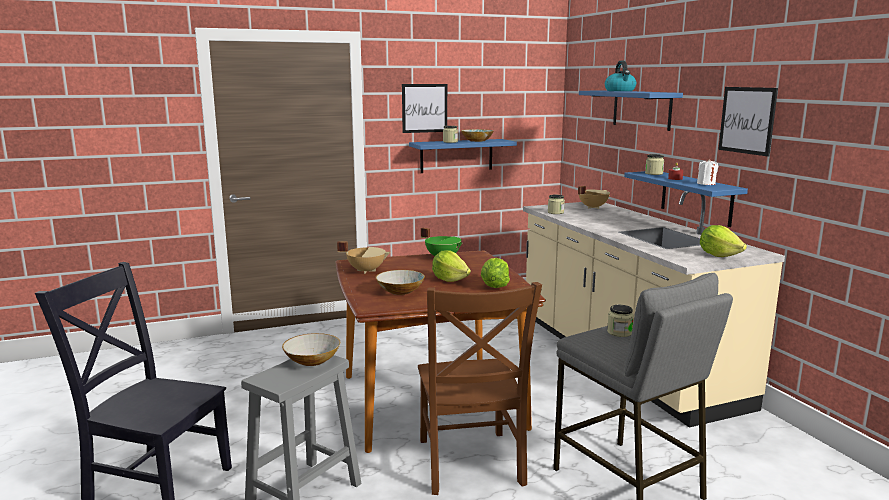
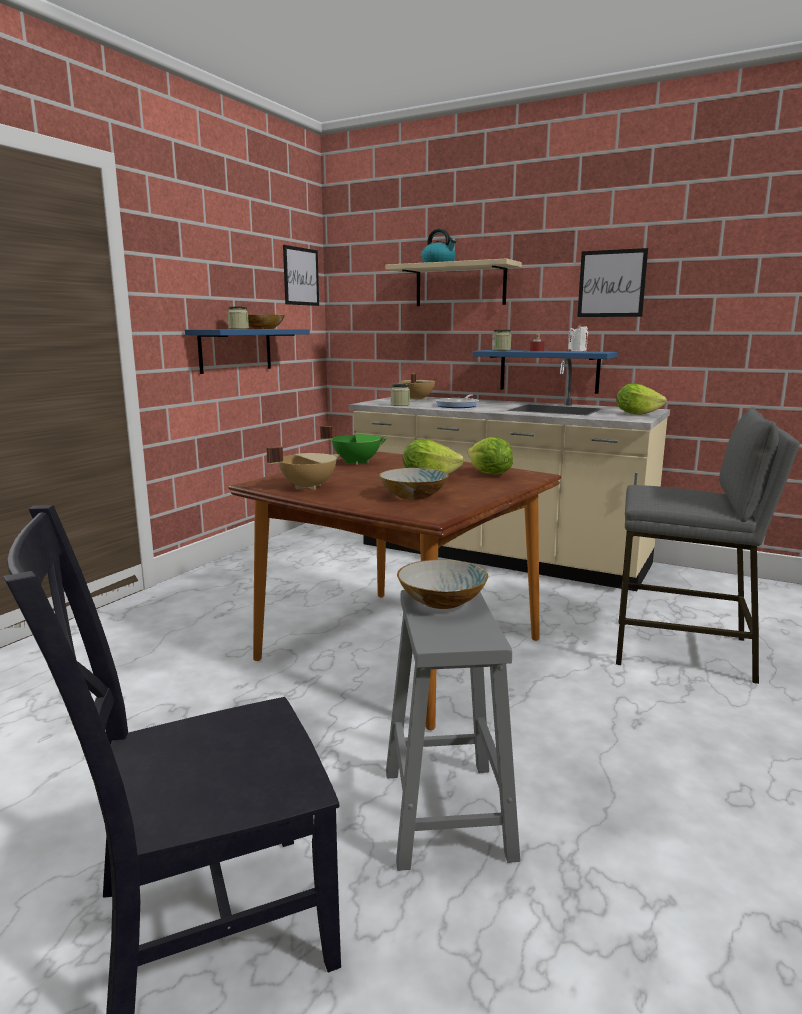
camera: 40 degrees left, 0 degrees up
picture [402,84,447,133] -> picture moved to [283,245,319,306]
brown chair [418,282,542,495] -> none
blue shelf [579,90,683,131] -> beige shelf [386,258,522,306]
jar [607,305,634,337] -> none
none -> frying pan [435,394,479,408]

